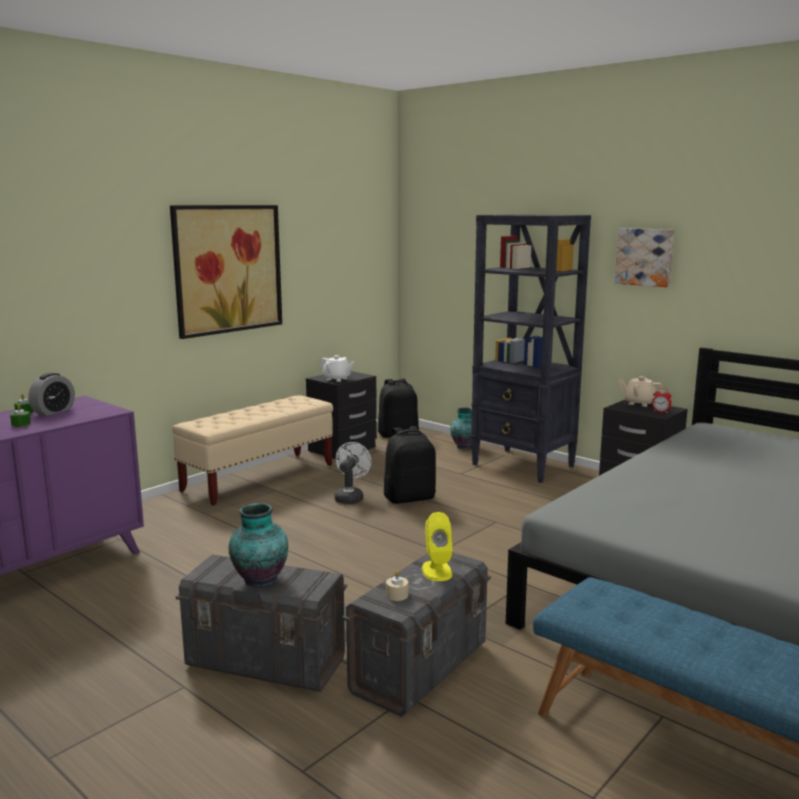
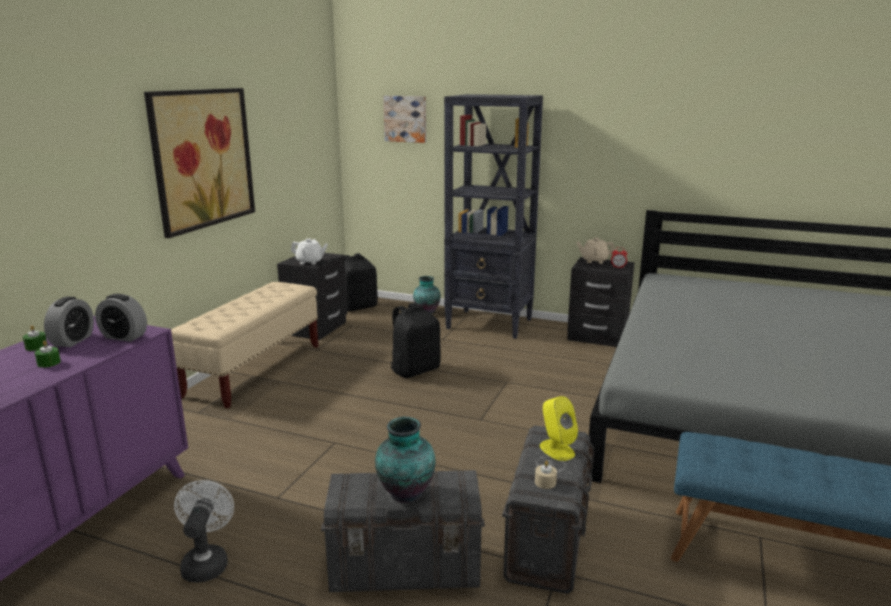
camera: 20 degrees left, 5 degrees up
white fan [335,442,371,504] -> white fan moved to [174,480,234,583]
picture [615,228,674,287] -> picture moved to [383,96,426,143]
none -> alarm clock [95,294,147,342]

